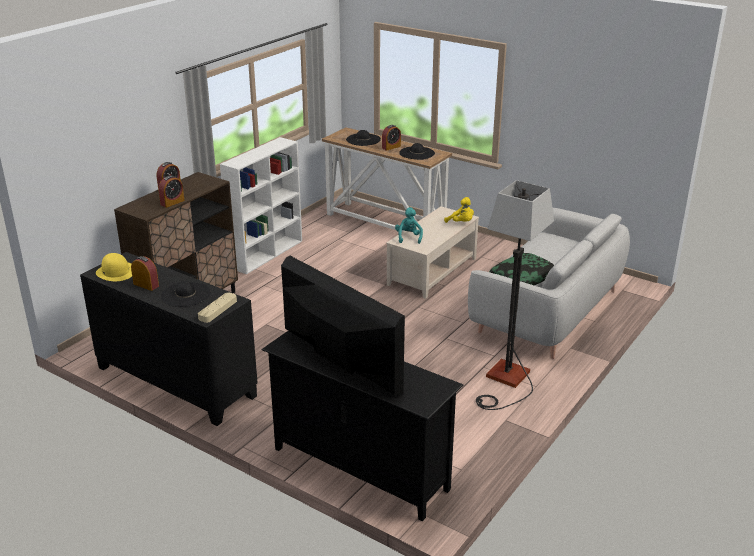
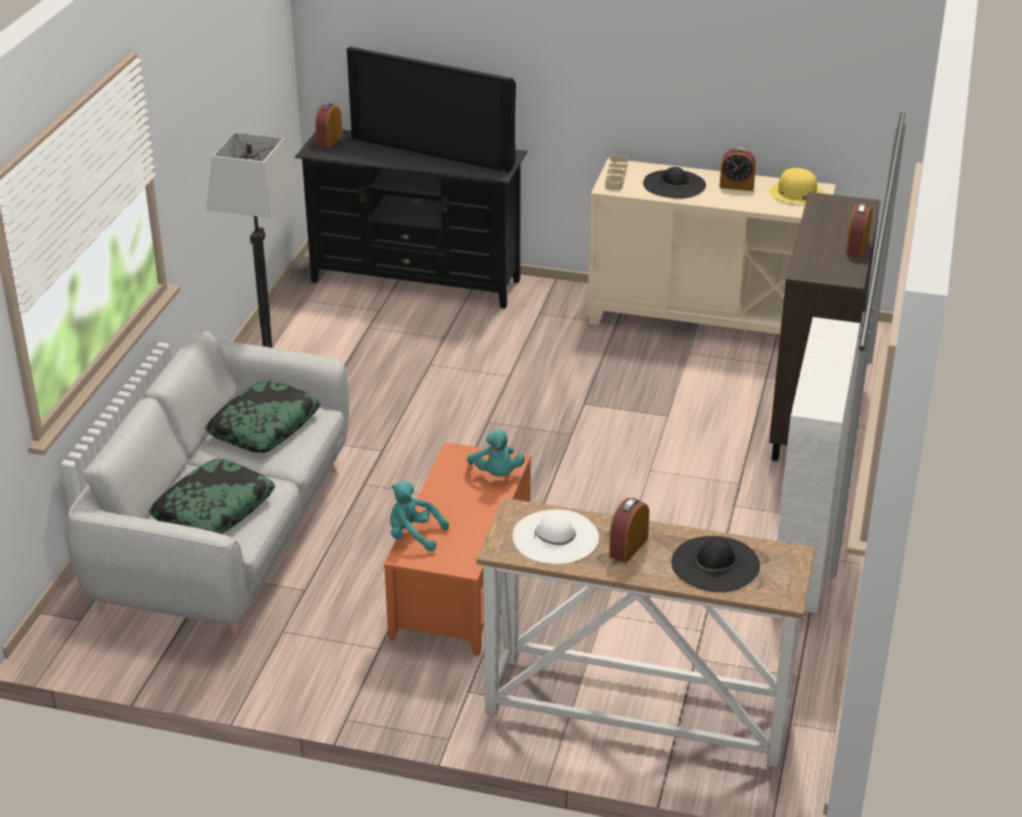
camera: 160 degrees right, 5 degrees up
black cabinet [80,252,258,426] -> beige cabinet [588,158,836,334]
alarm clock [159,175,184,208] -> alarm clock moved to [315,103,343,148]
beige coffee table [386,206,479,299] -> orange coffee table [384,442,531,656]
black hat [399,143,435,160] -> white hat [513,509,599,564]
yellow plush toy [444,197,474,223] -> turquoise plush toy [390,481,449,552]
none -> pillow [149,459,275,534]

